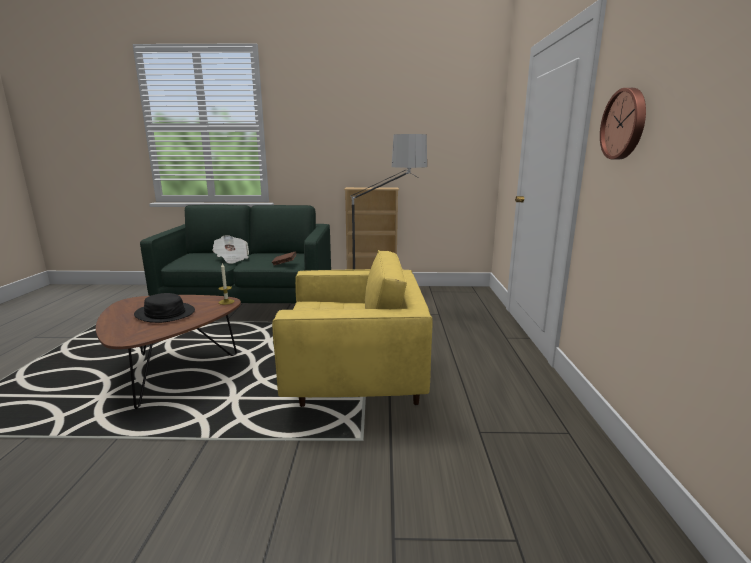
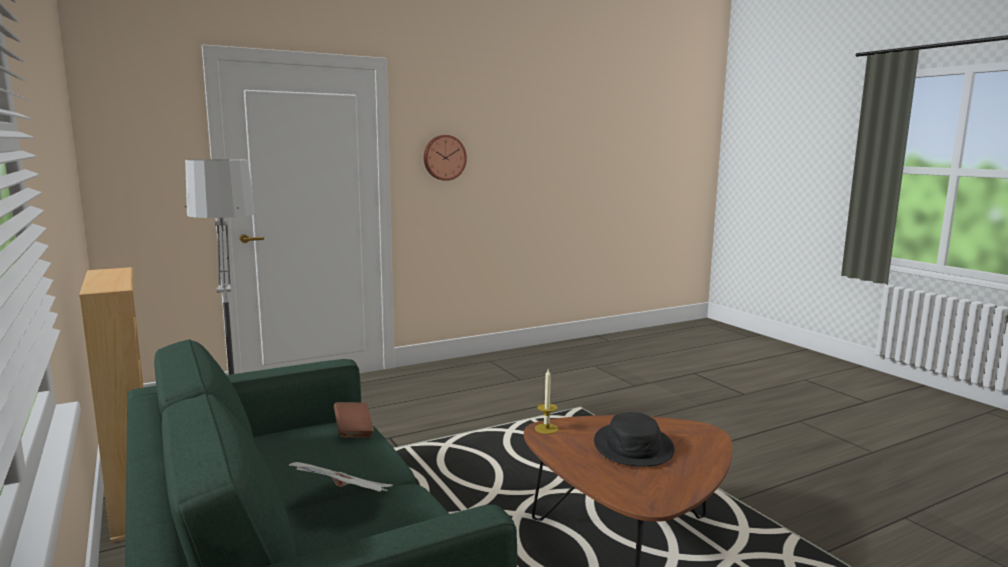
camera: 120 degrees left, 5 degrees down
yellow armchair [272,250,433,407] -> none

